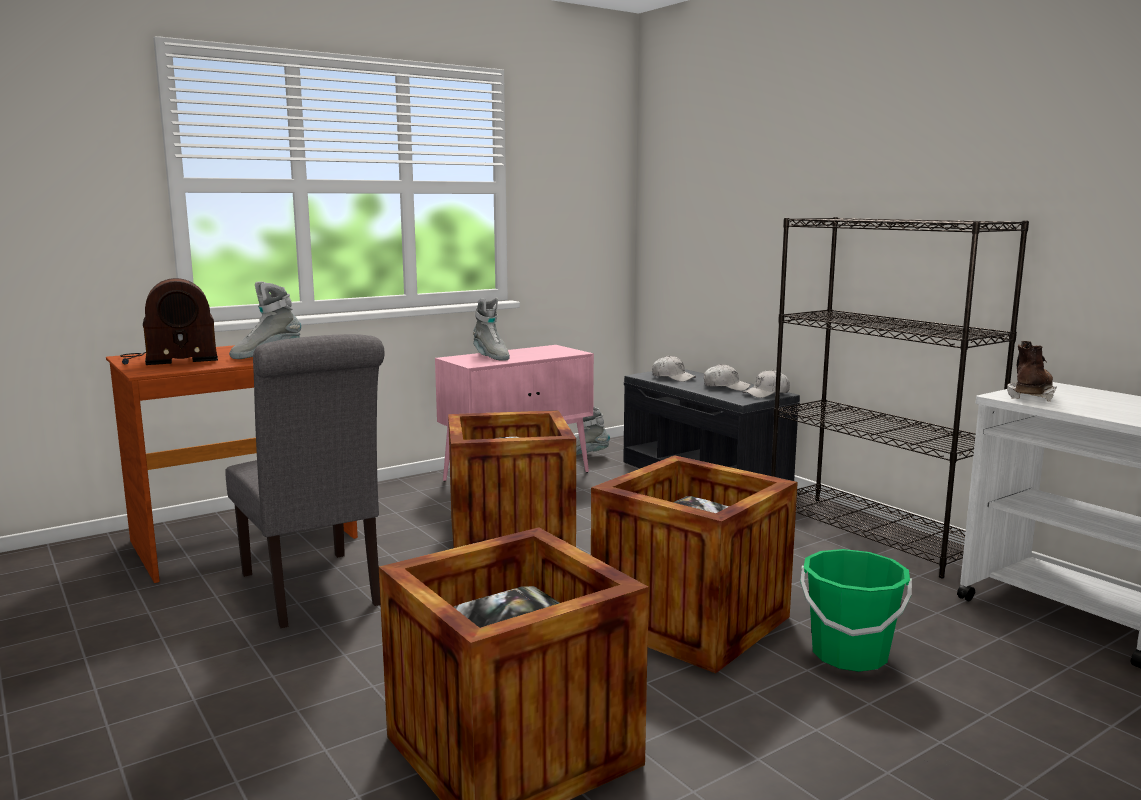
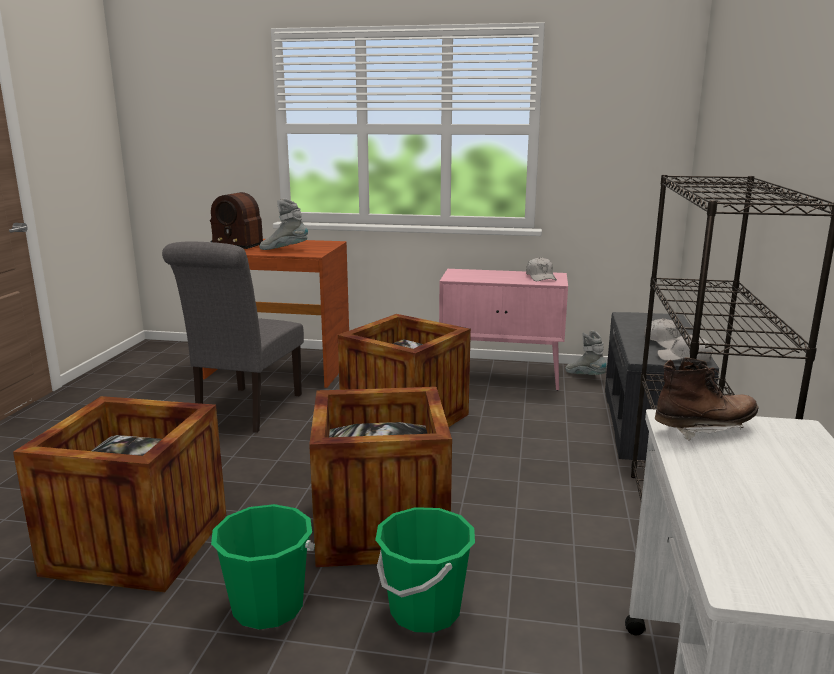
camera: 45 degrees right, 5 degrees up
grey boot [473,298,510,361] -> none
white cap [652,355,696,382] -> white cap moved to [526,257,557,281]
none -> green bucket [211,504,315,629]

